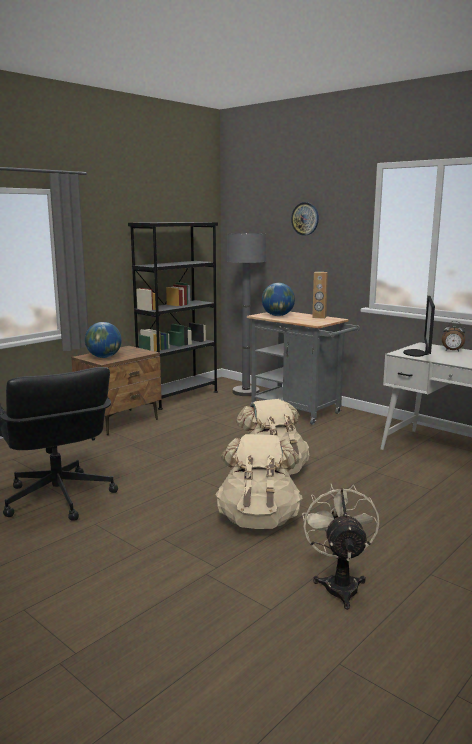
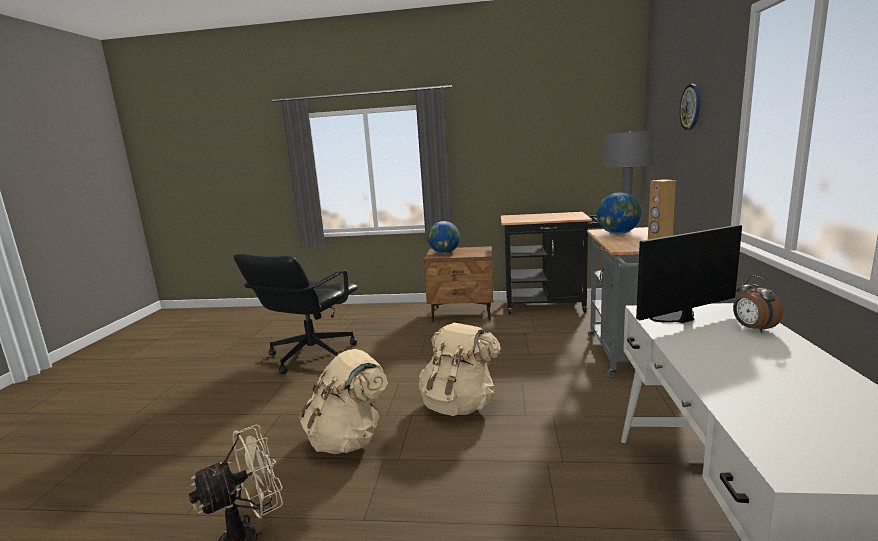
camera: 55 degrees right, 0 degrees up
black bookcase [128,222,218,410] -> black cart [501,212,601,314]

